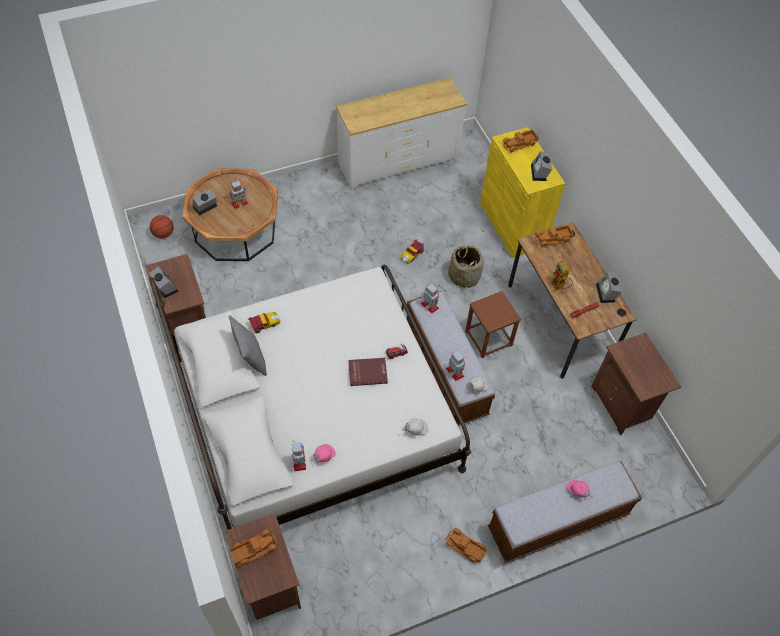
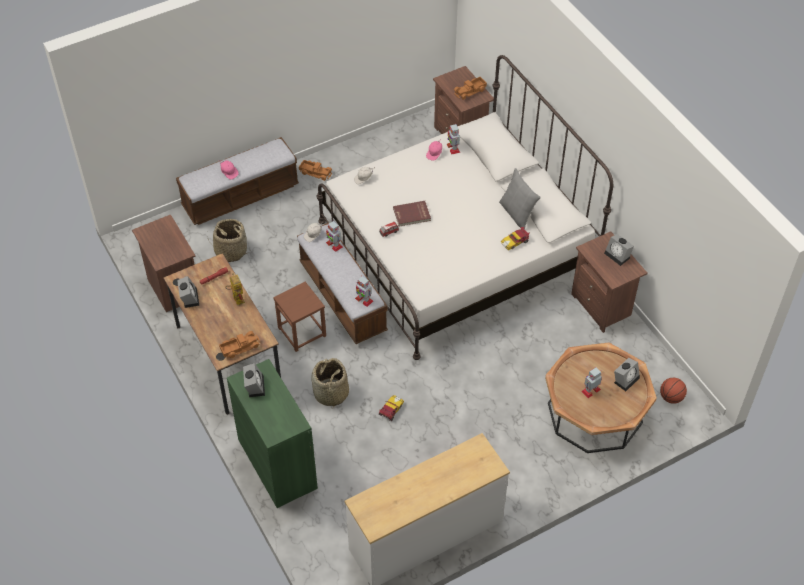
camera: 175 degrees right, 5 degrees down
yellow cabinet [480,127,565,258] -> green cabinet [227,359,318,508]
toy truck [503,130,539,153] -> none
none -> basket [207,219,250,262]

